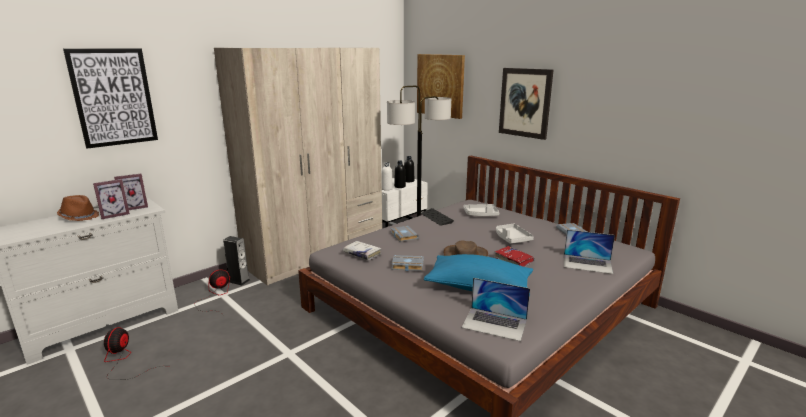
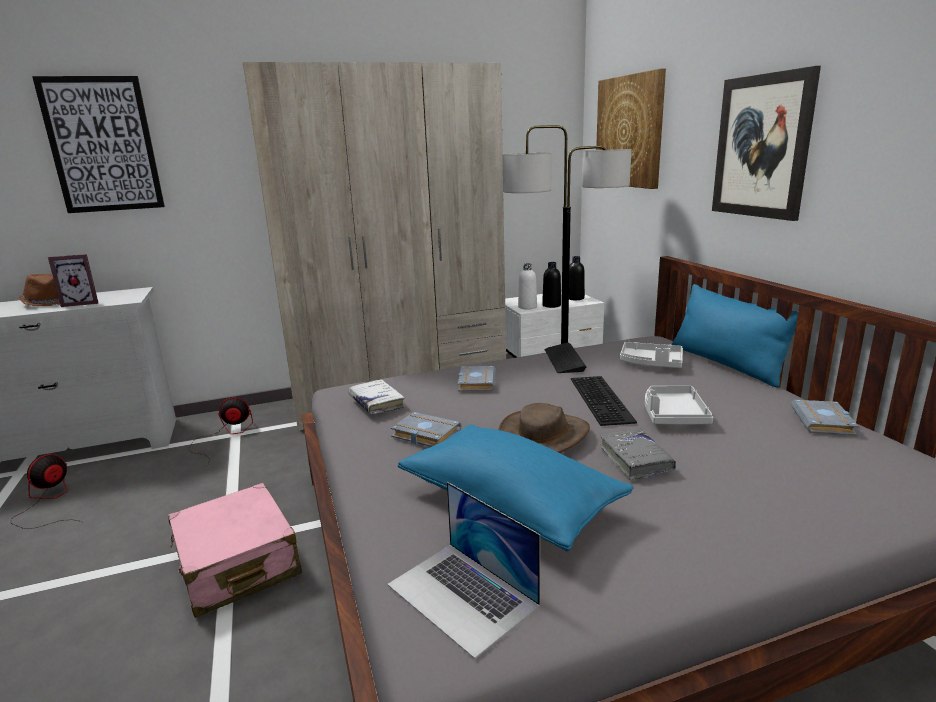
camera: 25 degrees right, 0 degrees up
picture frame [114,174,148,210] -> none
speaker [223,236,250,285] -> none
red book [494,246,535,267] -> grey book [600,428,676,480]
laptop [564,230,615,274] -> none
none -> pink suitcase [168,483,302,618]
none -> keyboard [571,376,637,426]
none -> blue pillow [672,284,798,388]

